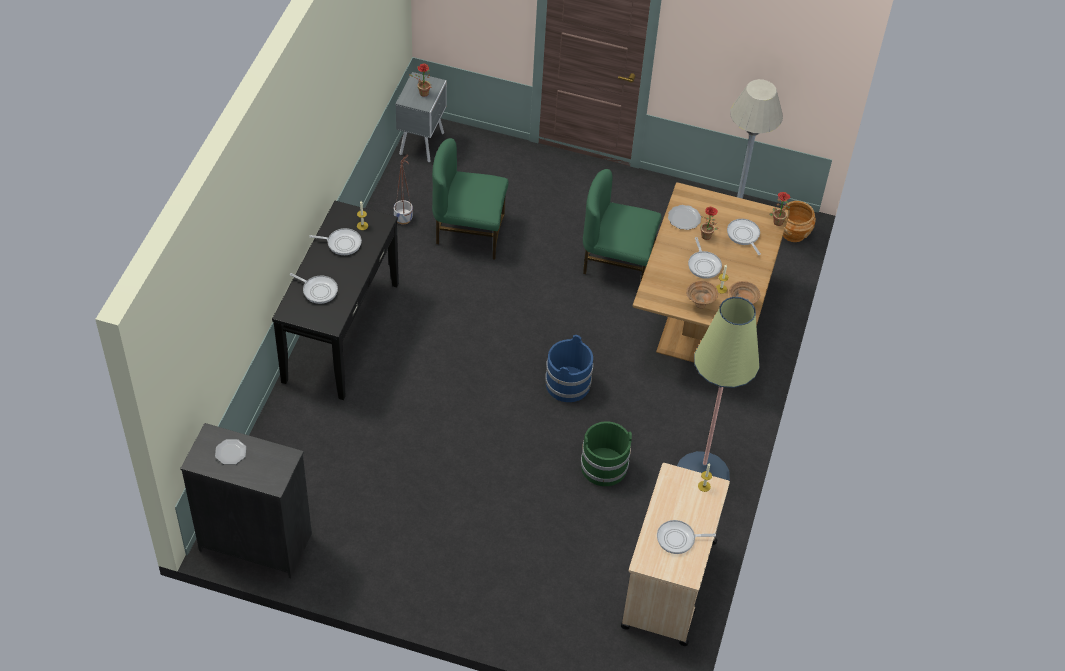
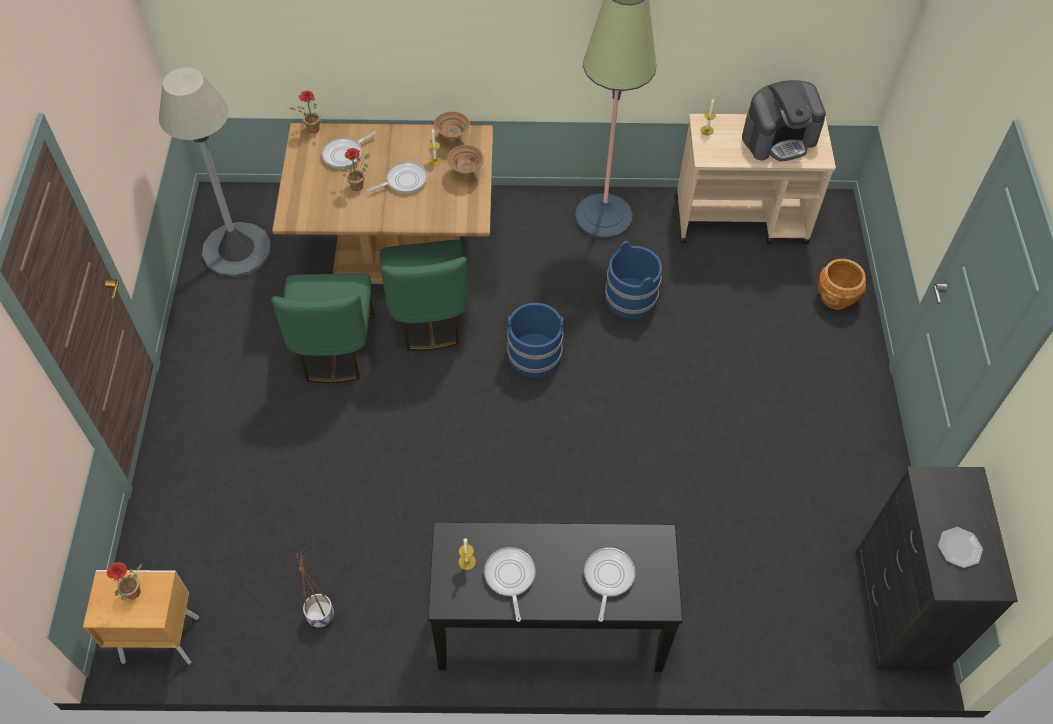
camera: 105 degrees left, 5 degrees up
grey nightstand [395,72,447,162] -> brown nightstand [83,570,200,665]
green chair [432,138,509,260] -> green chair moved to [380,240,468,351]
green bucket [581,421,632,486] -> blue bucket [605,241,662,319]
frying pan [657,520,716,554] -> coffee machine [742,80,826,161]
plate [668,205,701,230] -> none
brown planter [782,201,816,242] -> brown planter moved to [818,259,866,310]

